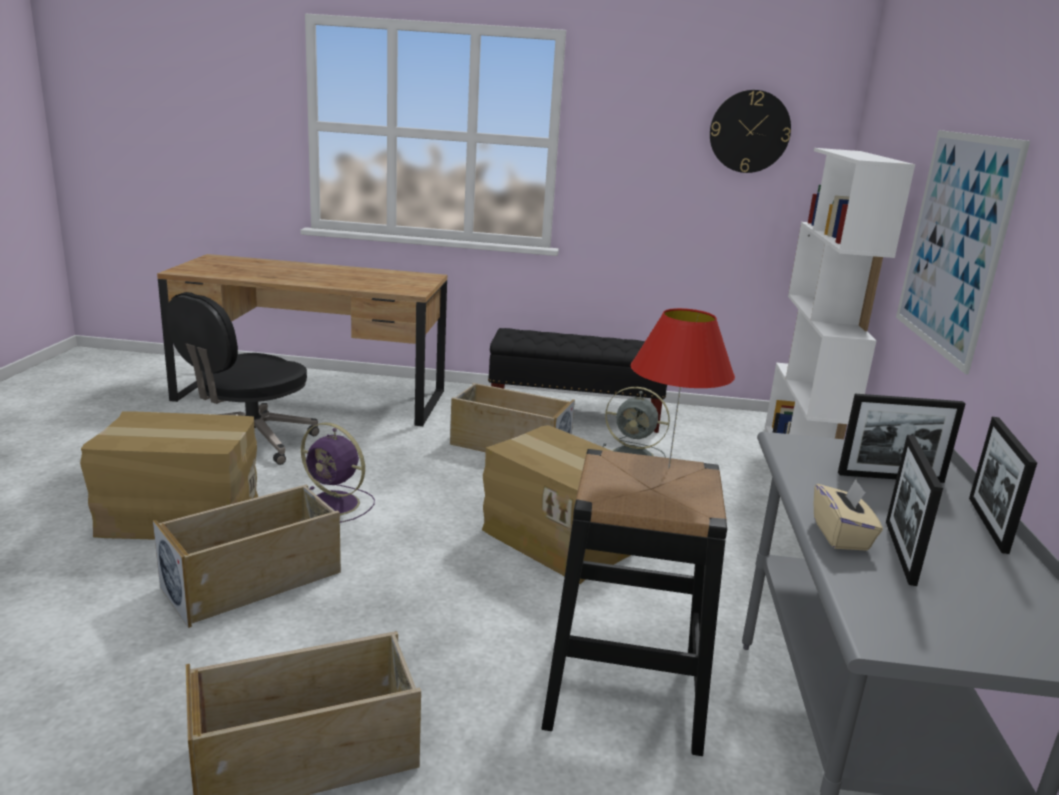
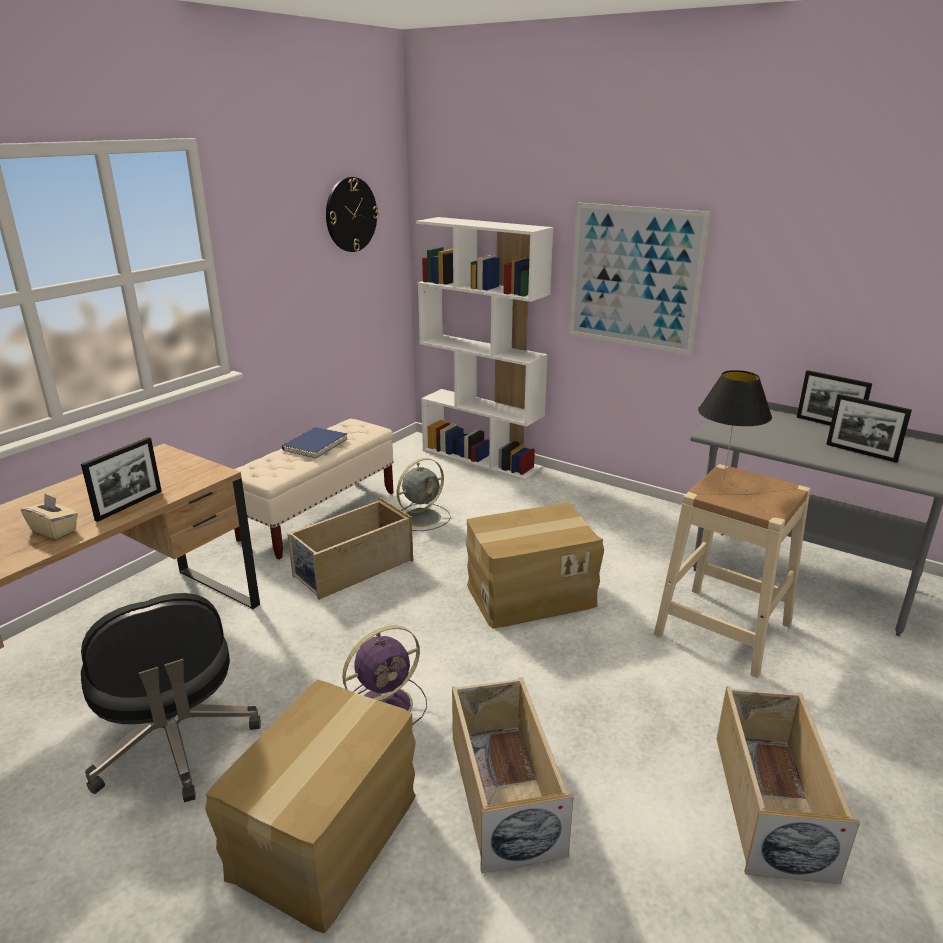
camera: 60 degrees left, 5 degrees up
black bench [488,328,667,433] -> beige bench [234,419,393,559]
black stool [541,449,727,756] -> beige stool [654,464,811,678]
red table lamp [631,308,735,468] -> black table lamp [698,370,772,479]
beige tissue box [814,479,883,551] -> beige tissue box moved to [21,494,78,539]
picture frame [838,394,966,483] -> picture frame moved to [81,437,162,522]
none -> blue book [282,427,348,459]

